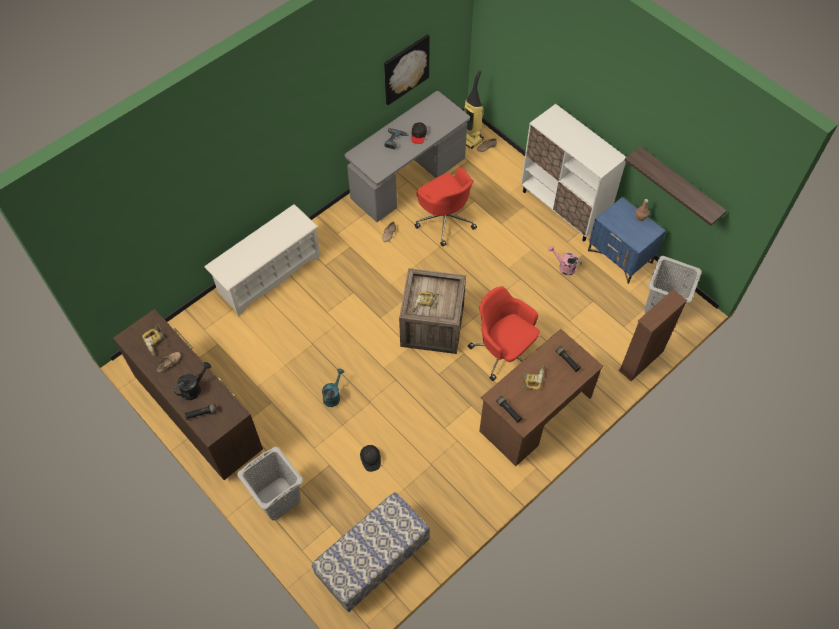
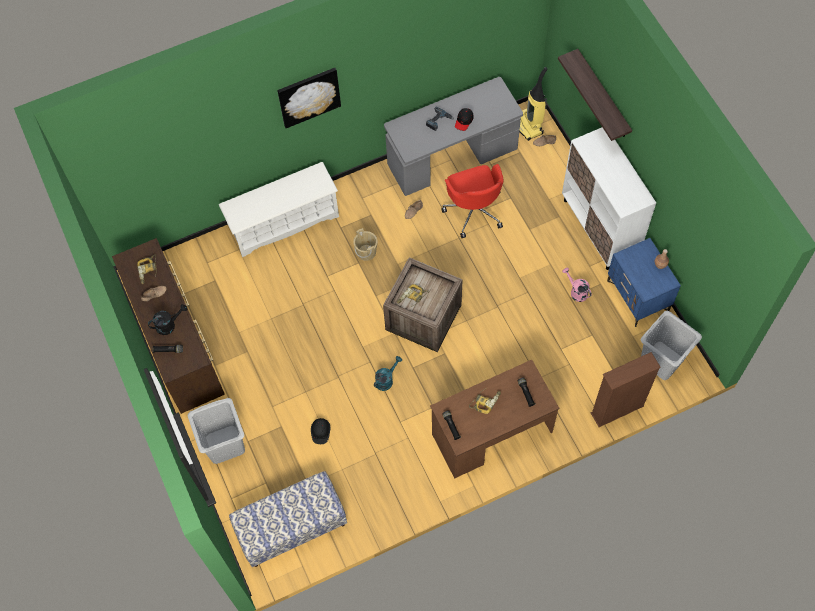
camera: 20 degrees right, 5 degrees up
turquoise watering can [322,369,344,407] -> turquoise watering can moved to [374,356,402,391]
picture [384,34,430,105] -> picture moved to [277,68,341,128]
red office chair [468,286,540,381] -> none
shelf [624,147,727,226] -> shelf moved to [558,49,632,141]
none -> beige bucket [353,228,378,261]

